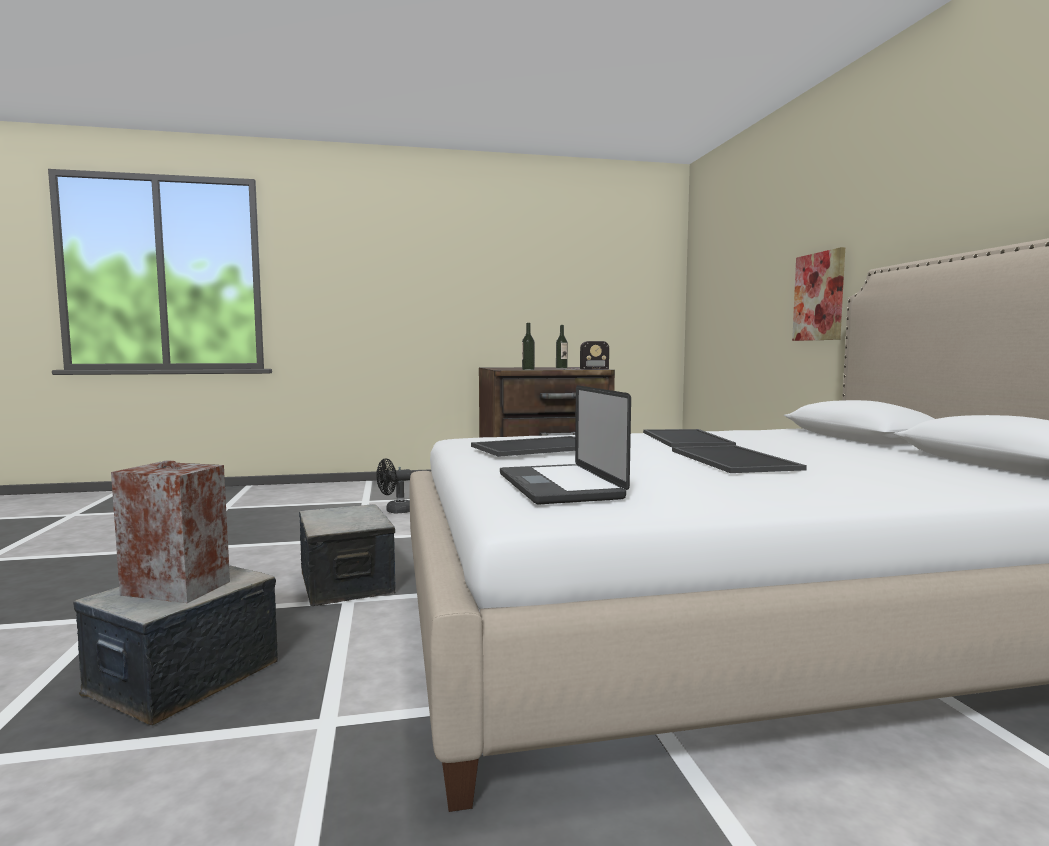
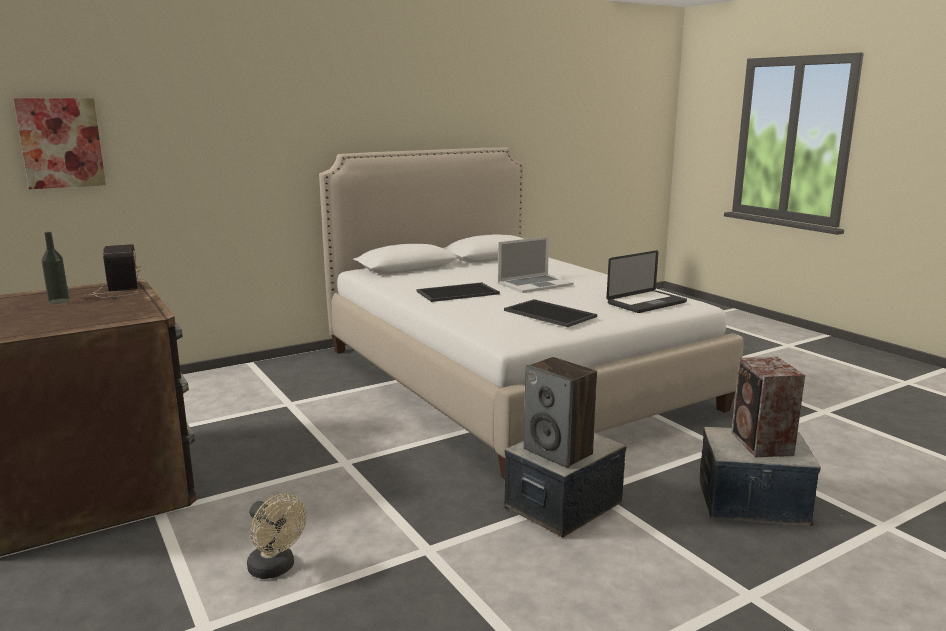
camera: 110 degrees left, 10 degrees up
black fan [376,458,412,514] -> beige fan [247,494,306,579]
bottle [522,323,535,370] -> none
tray [672,445,807,473] -> laptop [498,237,574,293]
picture [792,247,845,341] -> picture moved to [14,98,106,189]
none -> speaker [524,357,597,468]

